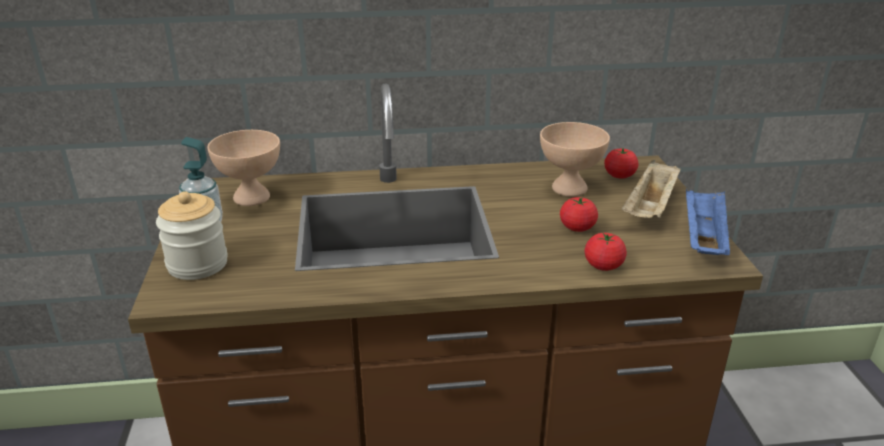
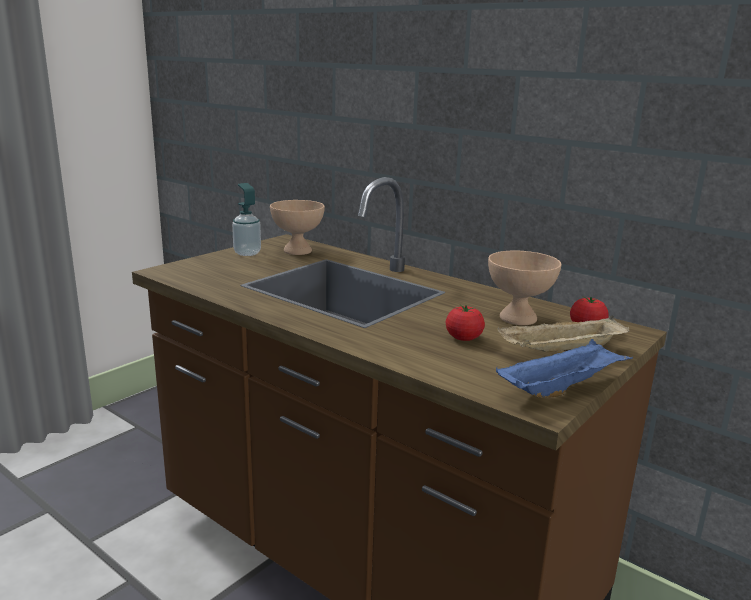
camera: 45 degrees right, 10 degrees down
jar [156,191,228,280] -> none
tomato [585,232,627,271] -> none

